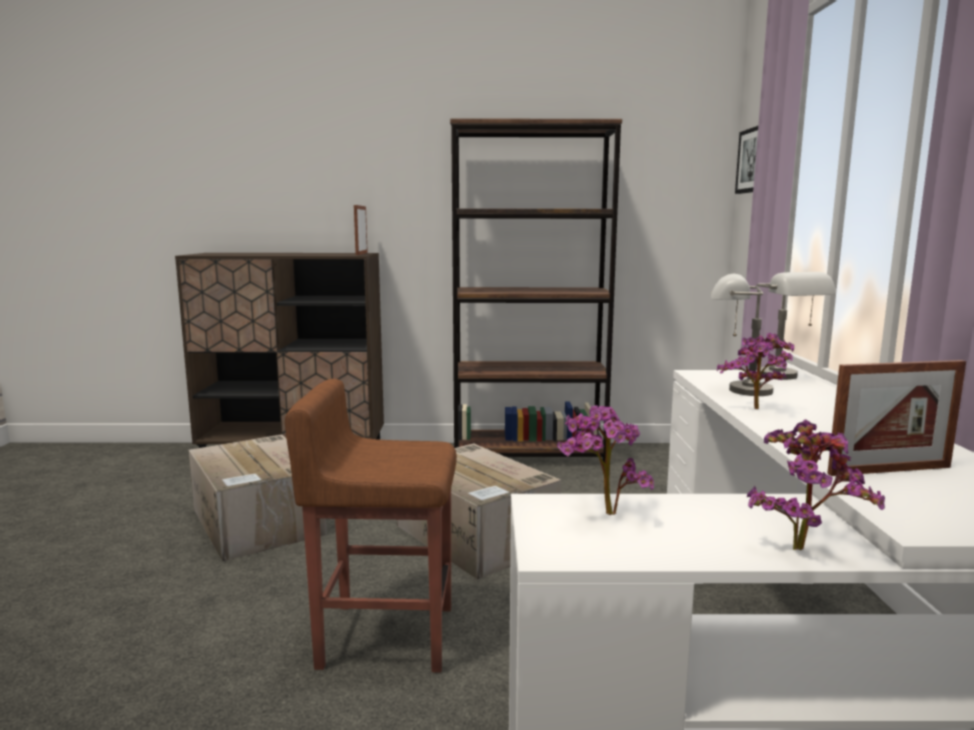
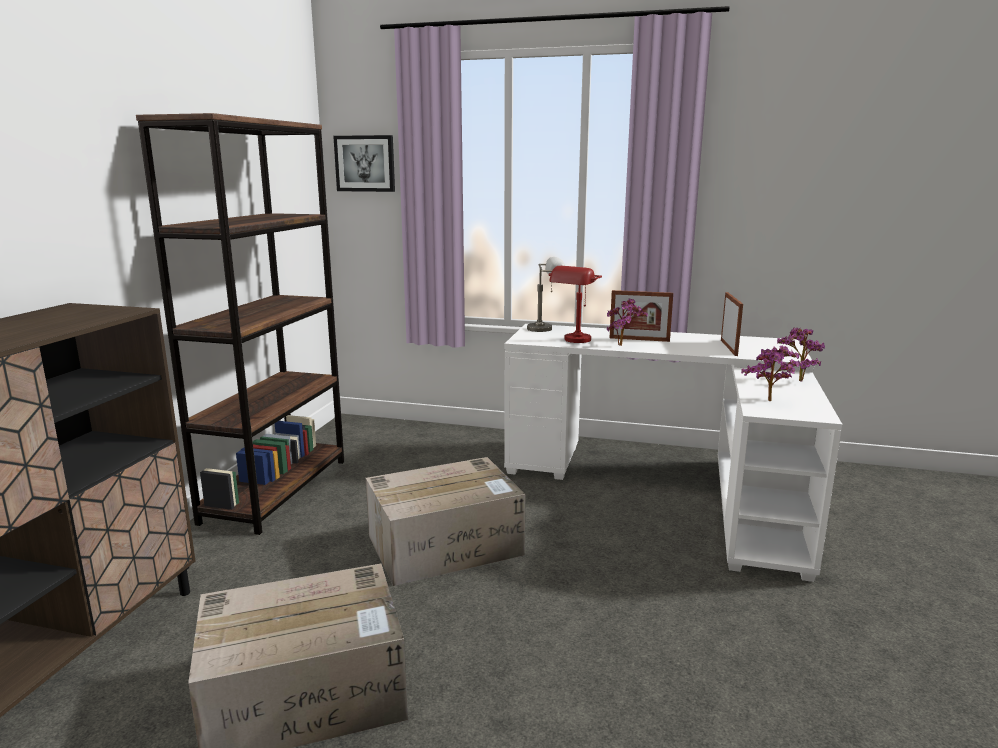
camera: 75 degrees left, 5 degrees up
brown stool [285,379,457,673] -> none
picture frame [354,205,368,255] -> picture frame moved to [610,290,673,342]
grey table lamp [711,274,773,396] -> red table lamp [549,266,602,343]

